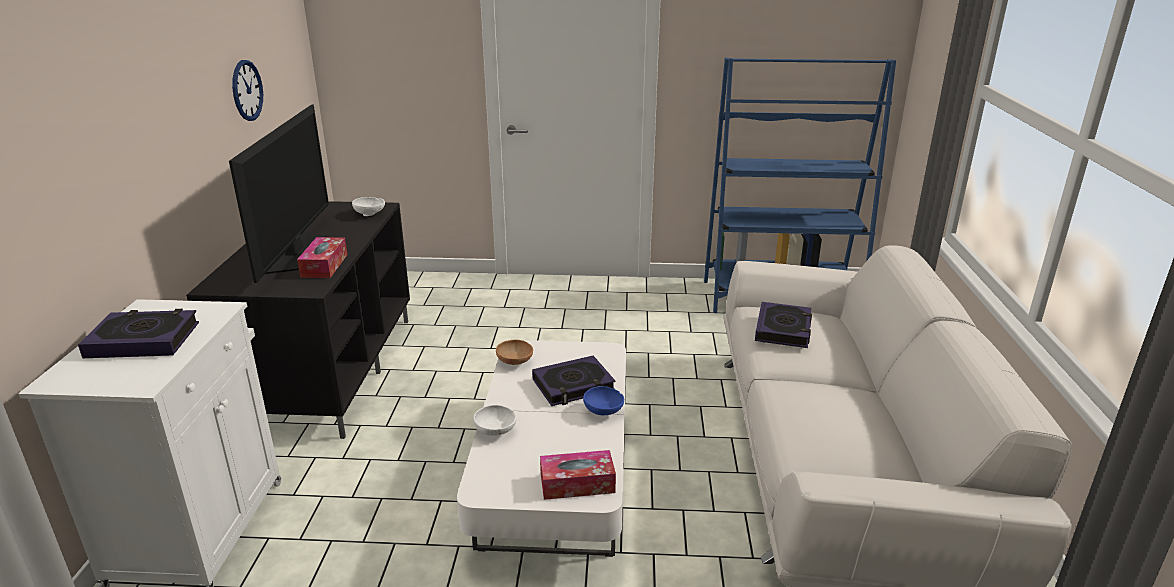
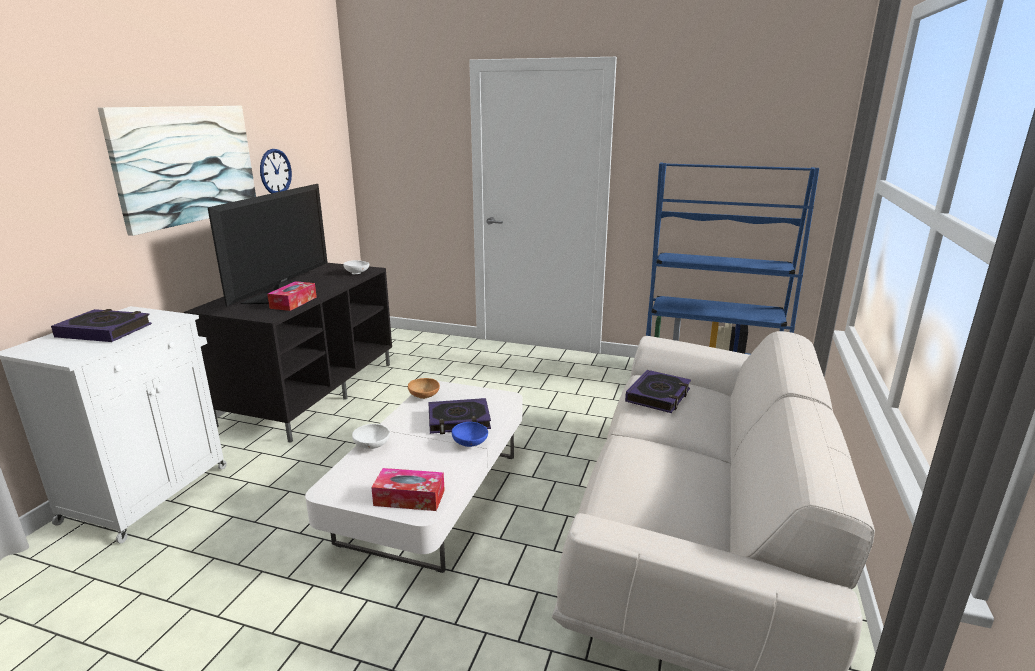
camera: 15 degrees right, 5 degrees down
none -> picture [98,106,256,236]

